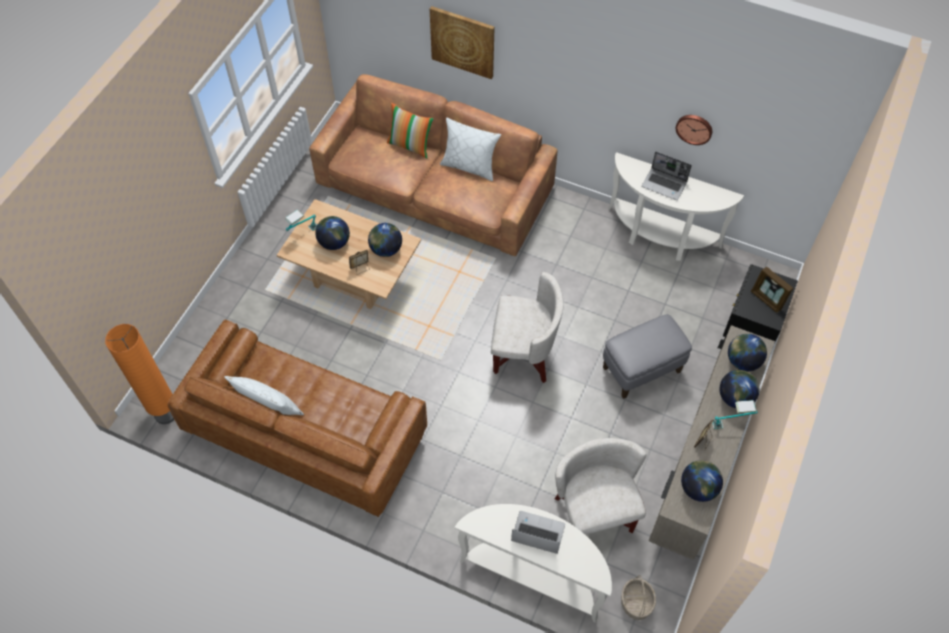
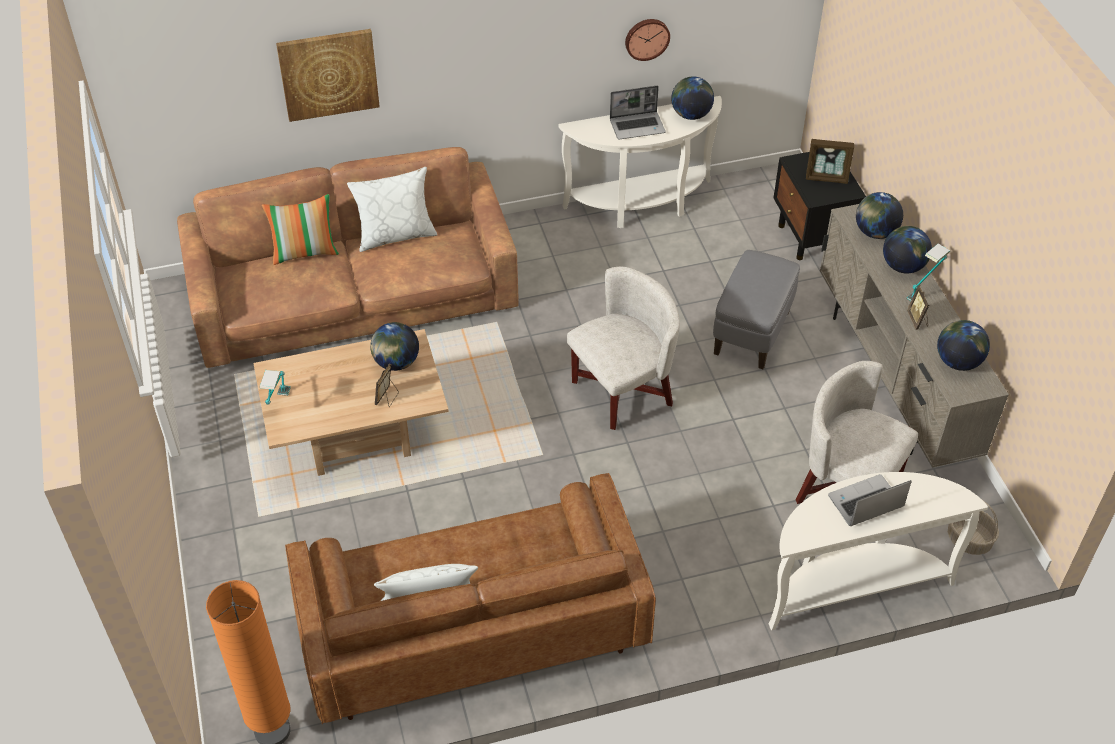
camera: 40 degrees left, 10 degrees down
globe [315,216,350,250] -> globe moved to [671,77,714,120]

